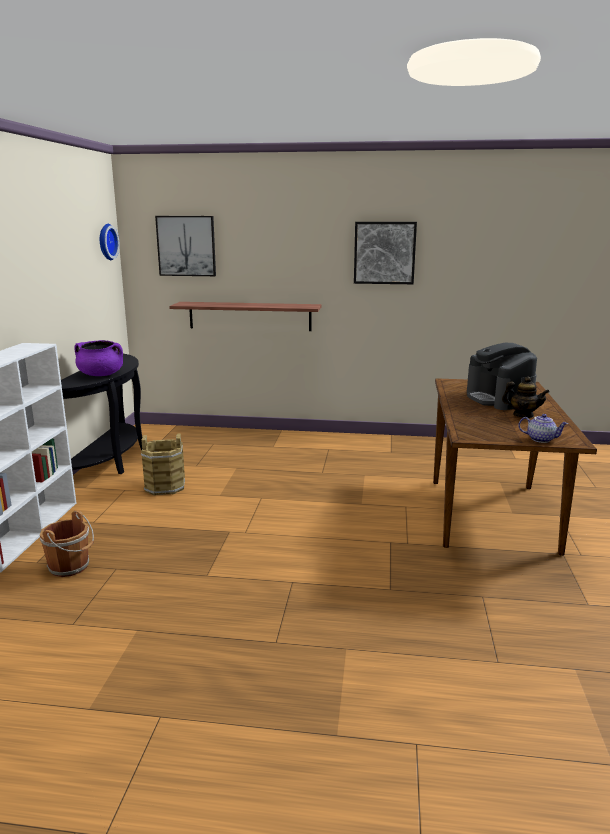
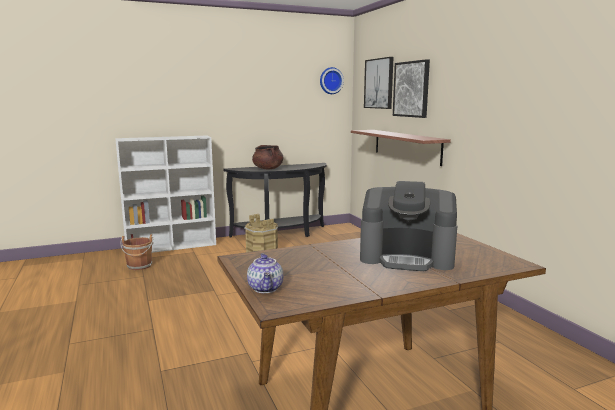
camera: 60 degrees right, 5 degrees down
purple cooking pot [74,340,123,376] -> brown cooking pot [252,145,283,170]
picture [354,222,417,284] -> picture moved to [393,59,430,118]
coffee machine [467,343,537,410] -> coffee machine turned 120 degrees counterclockwise [360,181,458,271]
teapot [502,377,549,418] -> none

